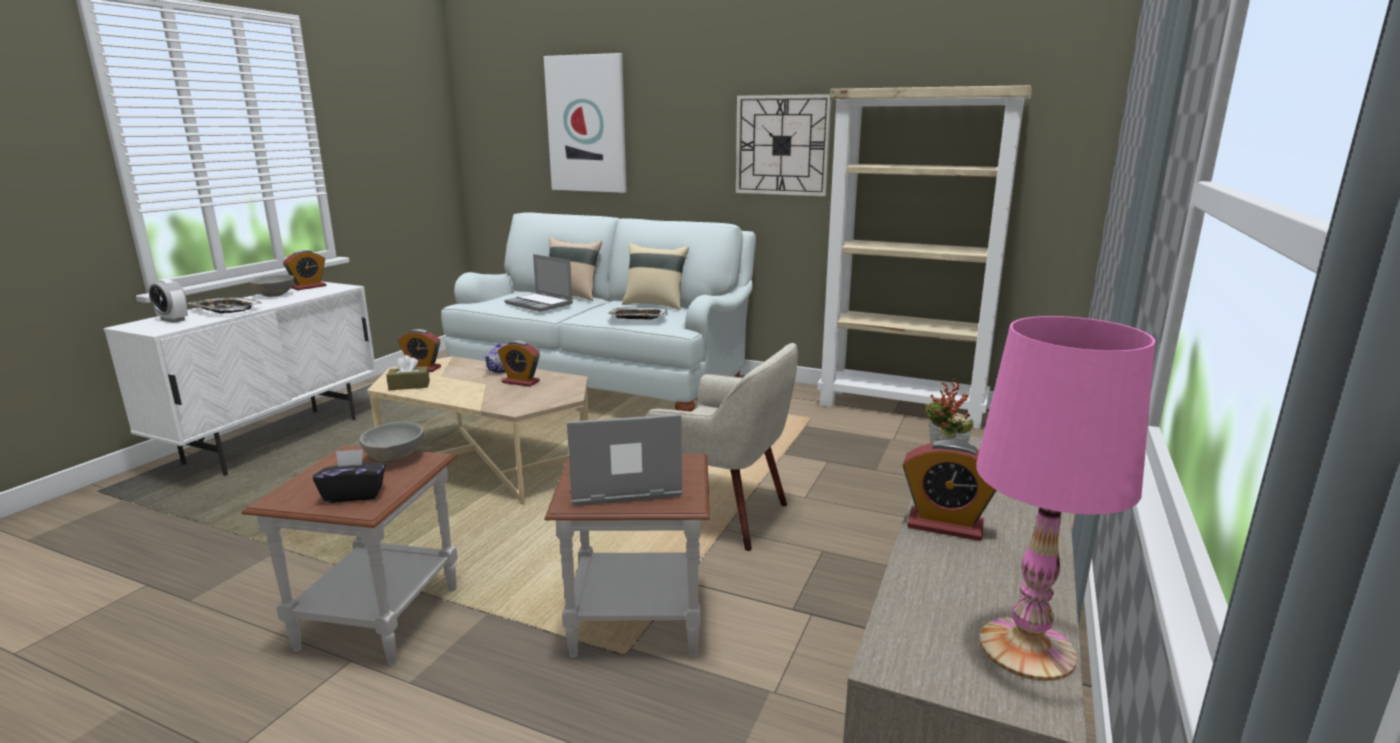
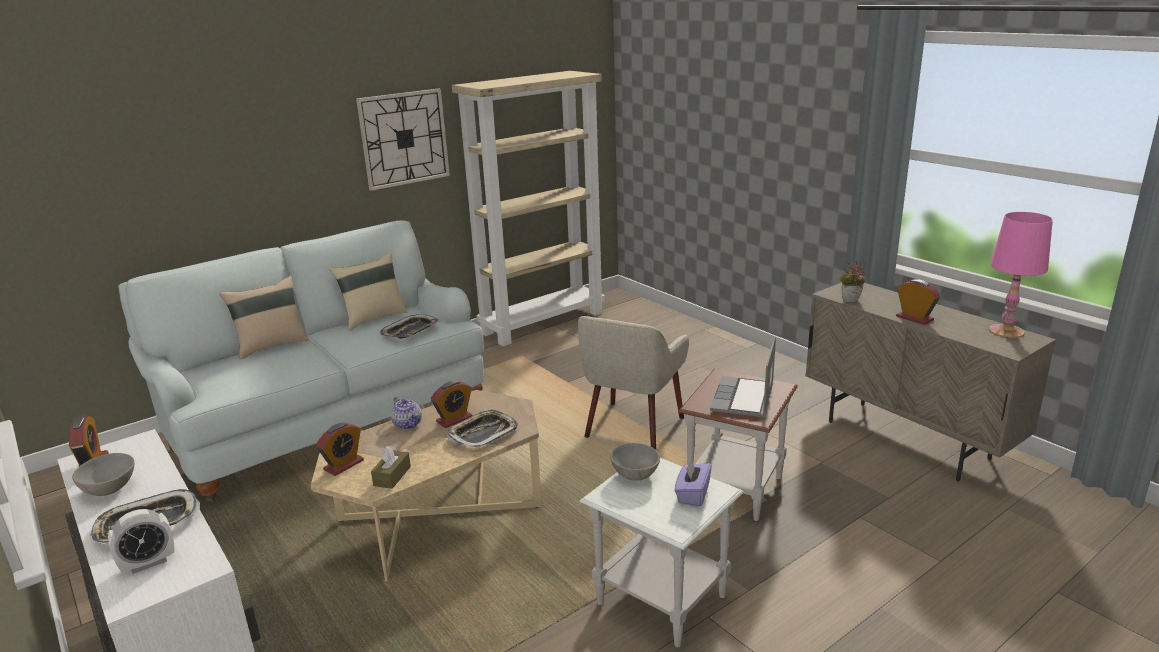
camera: 60 degrees left, 5 degrees up
brown side table [241,445,458,665] -> white side table [580,458,744,647]
black tissue box [313,449,386,503] -> purple tissue box [674,458,712,507]
laptop [504,254,573,312] -> none
picture [544,53,627,193] -> none
beige armchair [647,343,798,551] -> beige armchair turned 150 degrees clockwise [578,316,689,450]
alarm clock [902,440,997,541] -> alarm clock turned 90 degrees counterclockwise [896,279,940,325]
none -> tray [447,409,518,448]

